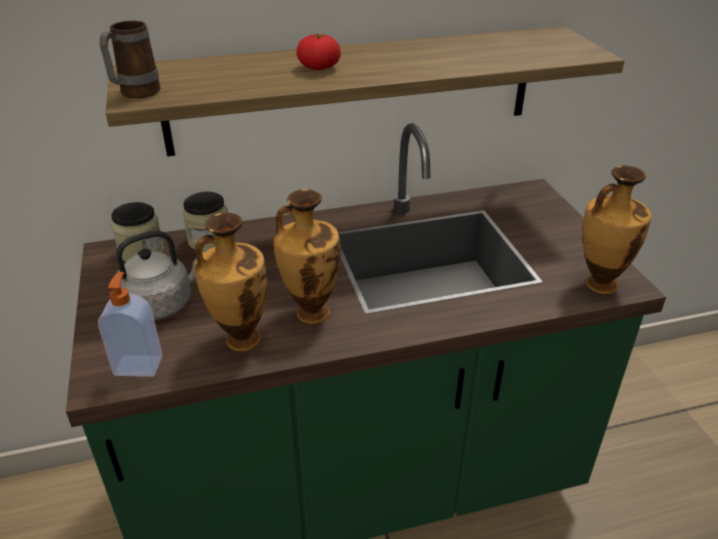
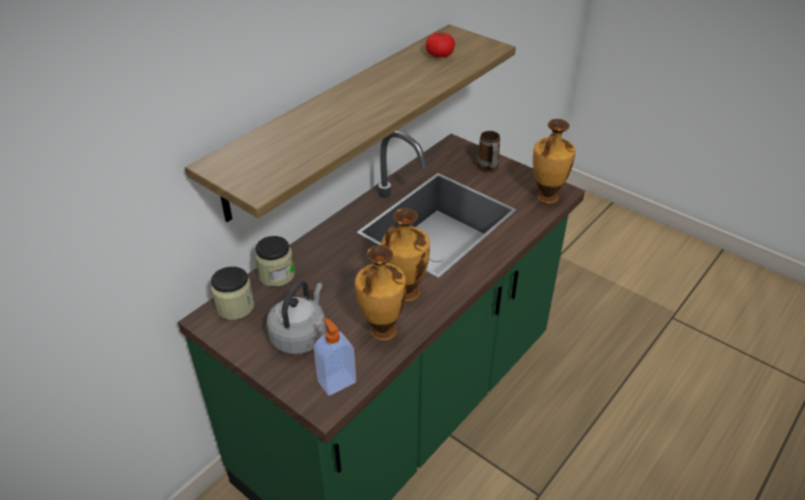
camera: 35 degrees left, 5 degrees up
mug [100,21,161,98] -> mug moved to [477,131,500,172]
tomato [297,34,341,70] -> tomato moved to [425,32,455,57]

